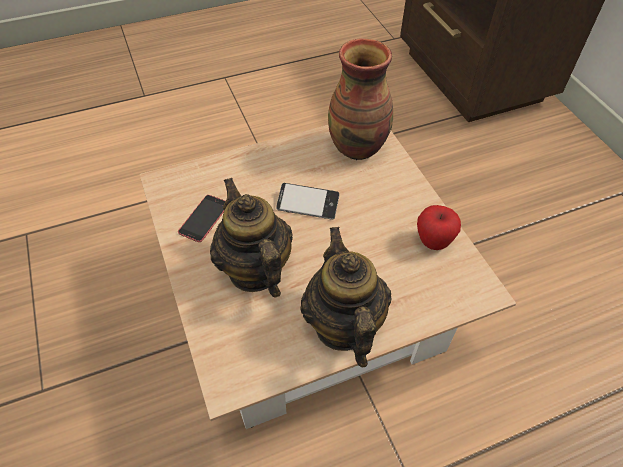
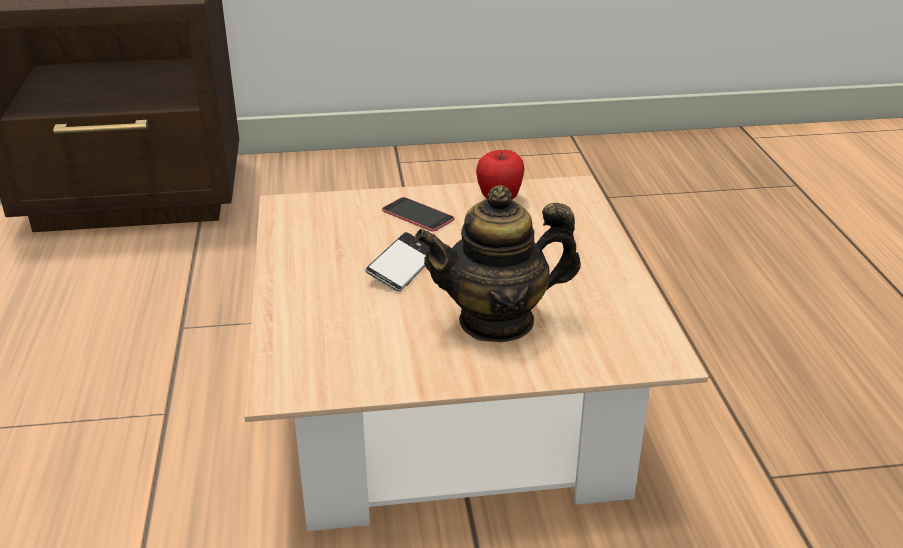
camera: 75 degrees left, 20 degrees down
phone [178,195,225,242] -> phone moved to [382,197,454,231]
teapot [300,227,392,367] -> none
vase [328,38,393,160] -> none

